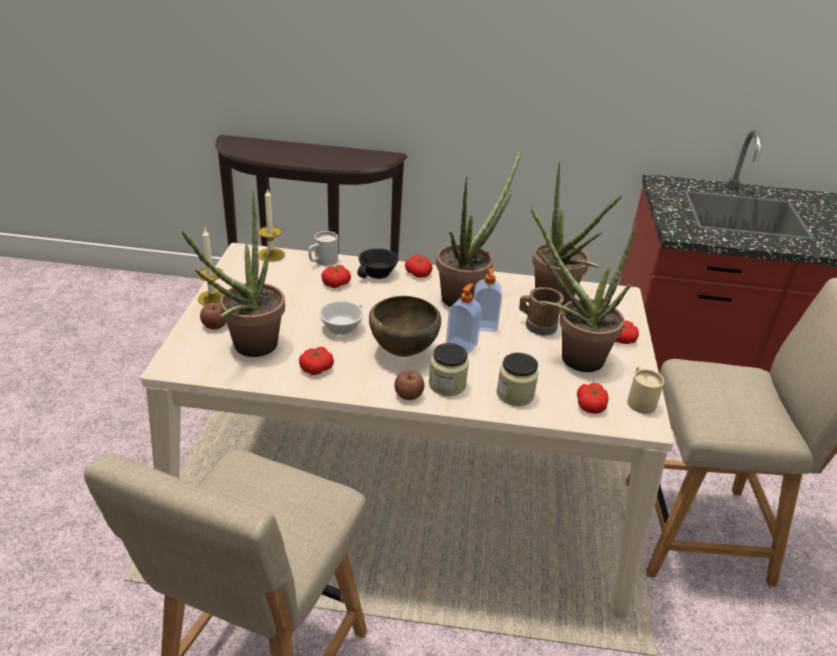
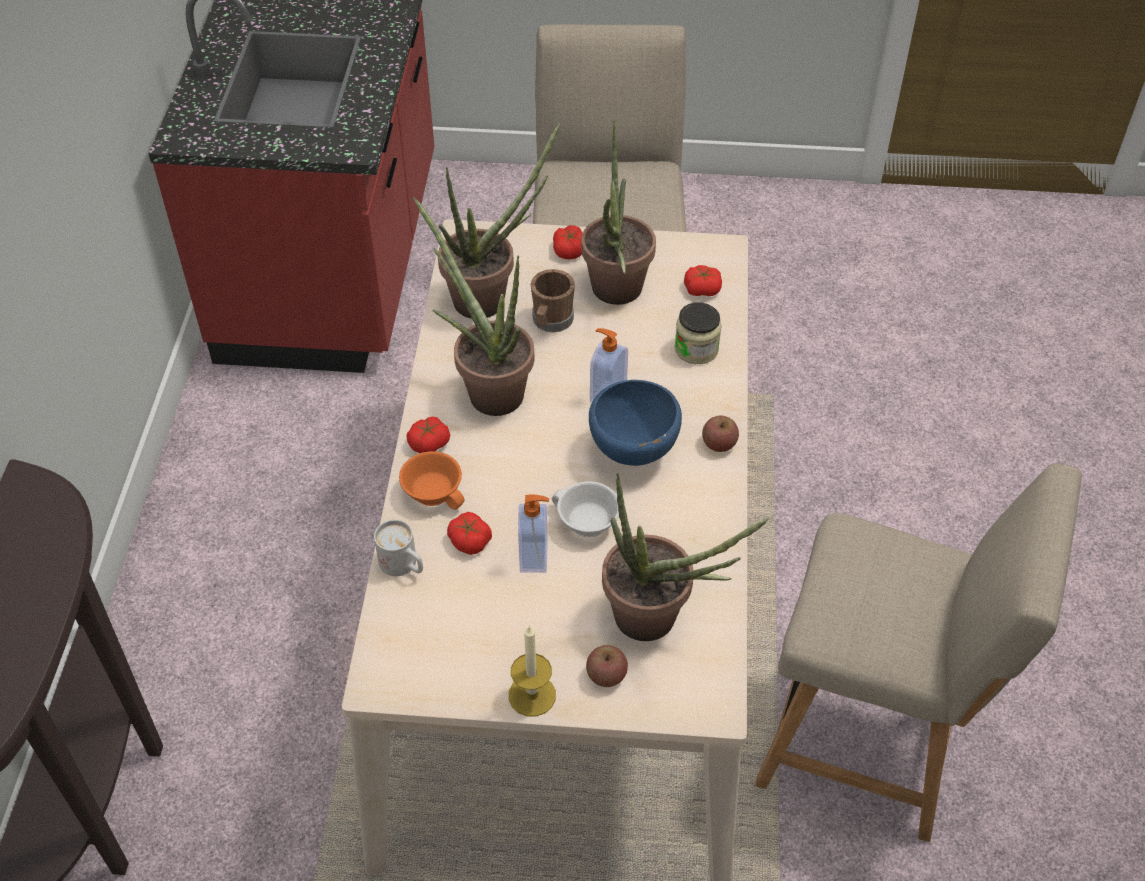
camera: 90 degrees left, 15 degrees up
candle [258,188,285,262] -> none
tomato [299,347,334,375] -> none
black cup [357,248,398,279] -> orange cup [399,451,465,510]
brown bowl [369,296,441,357] -> blue bowl [589,380,682,466]
jar [429,343,469,396] -> none
soap dispenser [474,268,502,332] -> soap dispenser moved to [518,494,549,573]
beige mug [627,366,664,414] -> none

